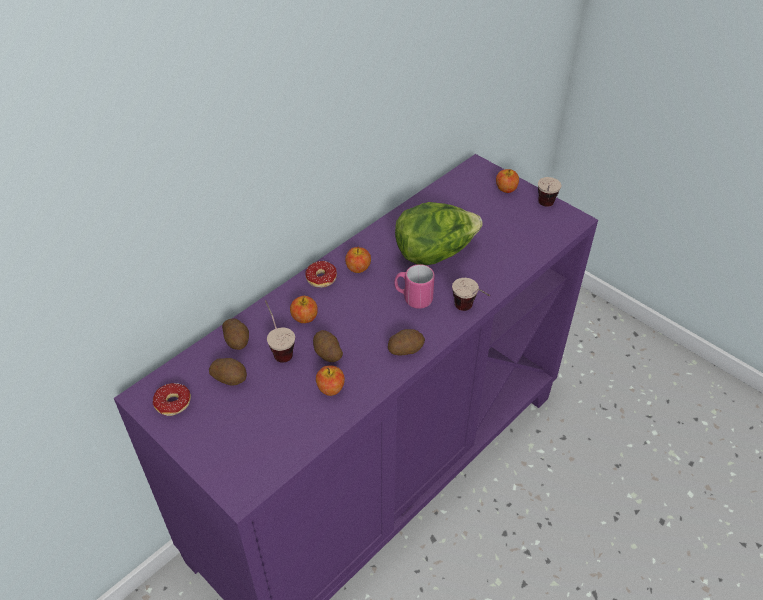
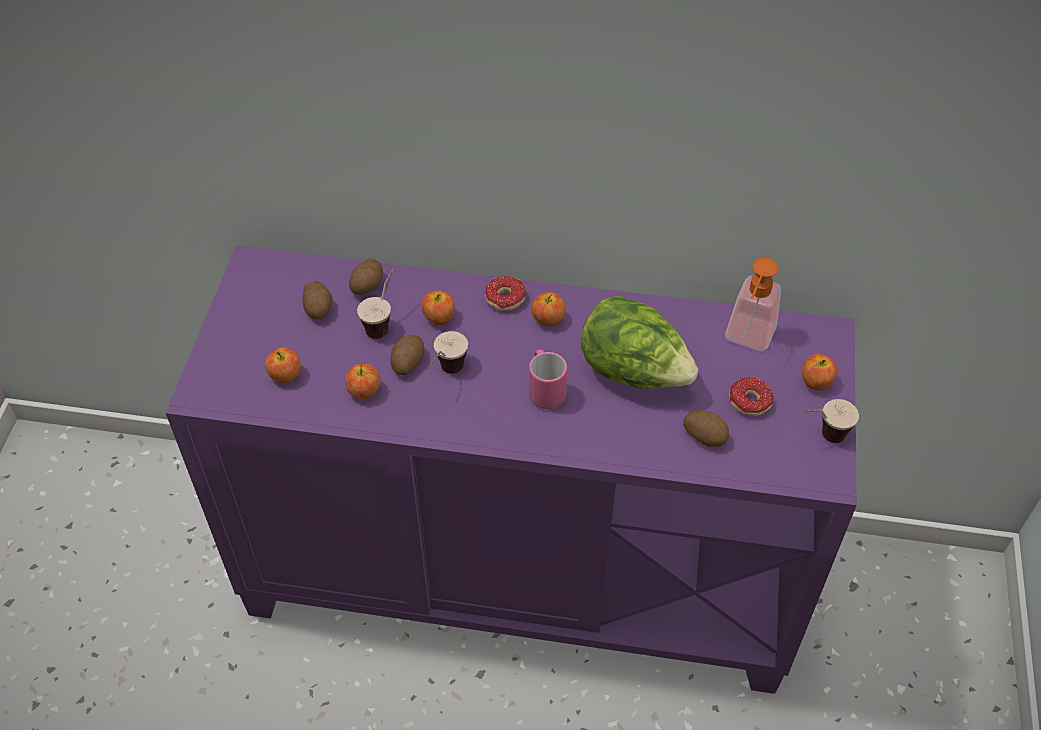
camera: 55 degrees right, 5 degrees up
donut [153,383,191,416] -> donut moved to [729,377,774,416]
potato [388,329,425,355] -> potato moved to [683,409,729,447]
cup [452,278,490,311] -> cup moved to [431,331,468,374]
none -> apple [265,347,301,383]
none -> soap dispenser [725,257,781,351]

